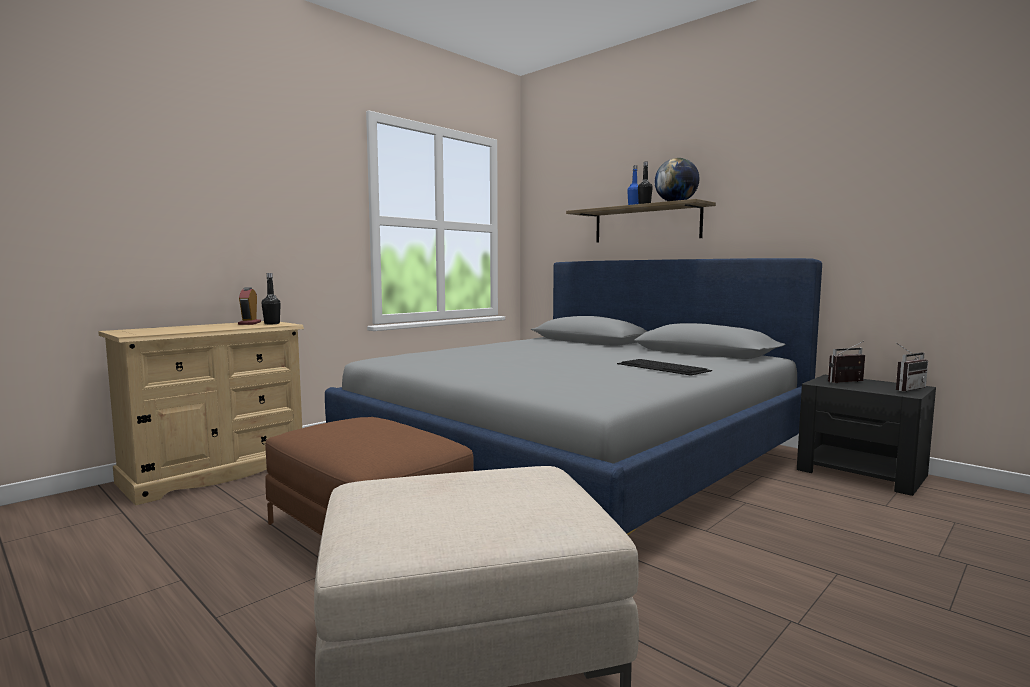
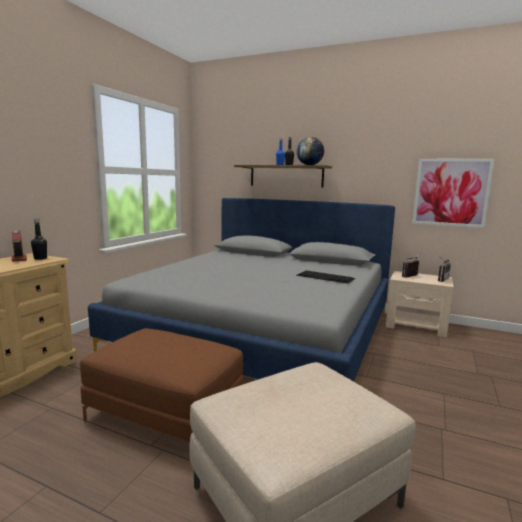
camera: 20 degrees left, 5 degrees up
black nightstand [797,375,936,496] -> beige nightstand [386,271,454,337]
none -> picture [412,159,494,228]

